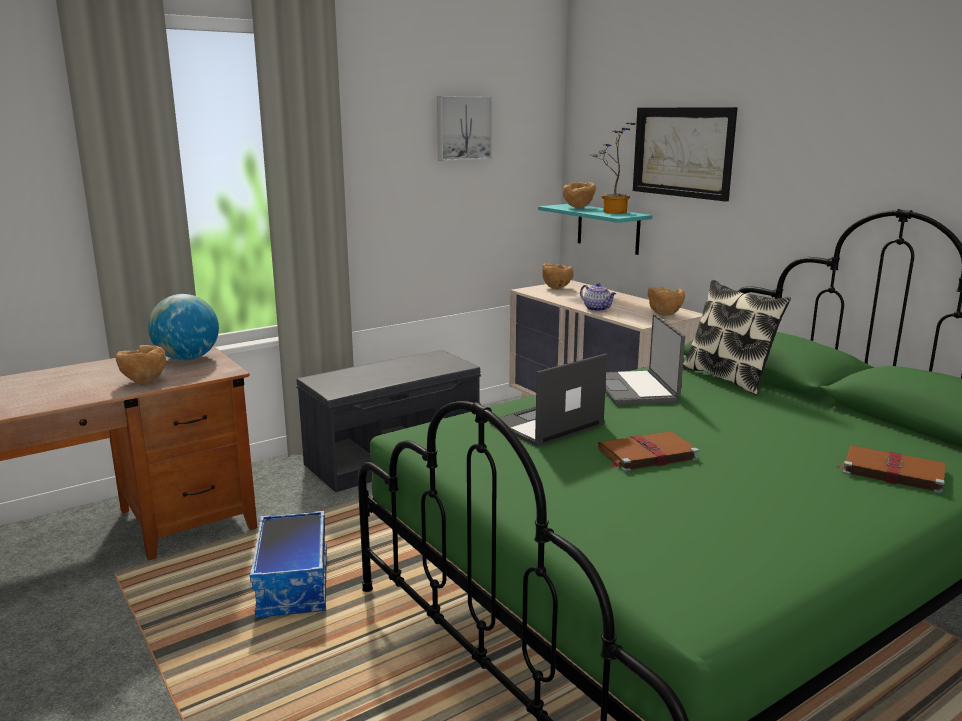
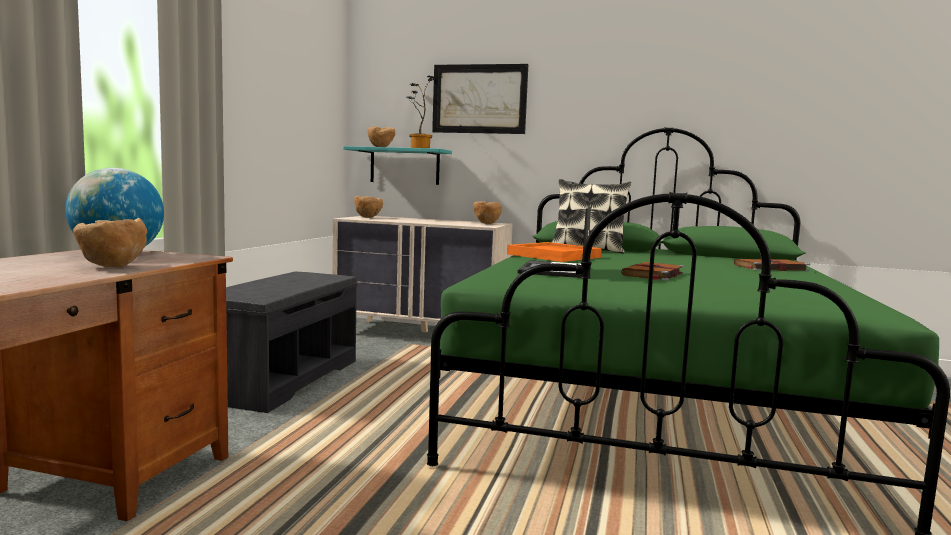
camera: 40 degrees left, 10 degrees down
storage box [250,511,327,618] -> none
picture [437,96,492,161] -> none
teapot [580,283,616,311] -> none
laptop [605,314,685,405] -> orange tray [507,242,602,262]

